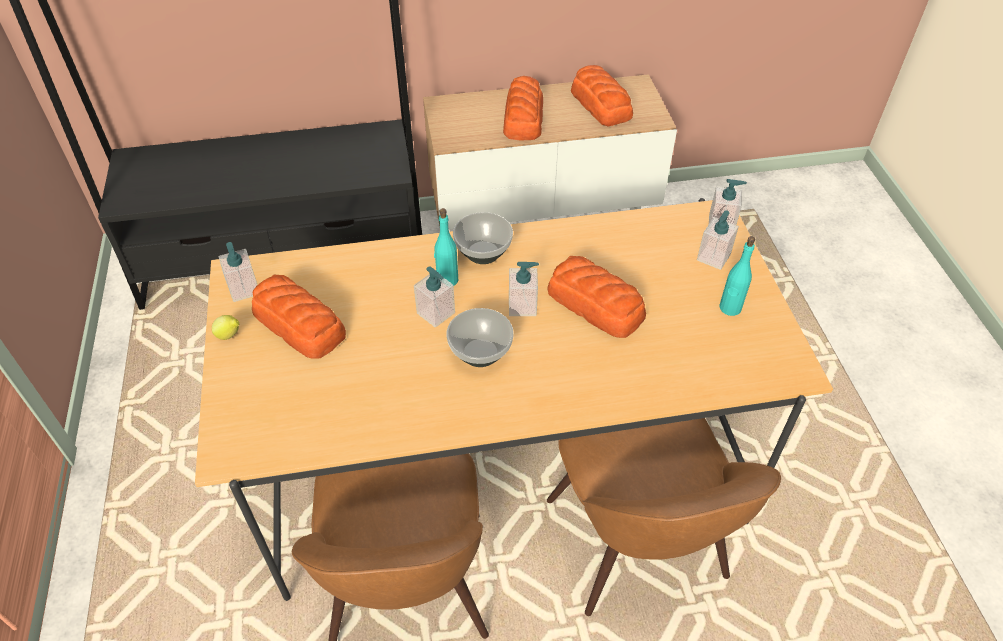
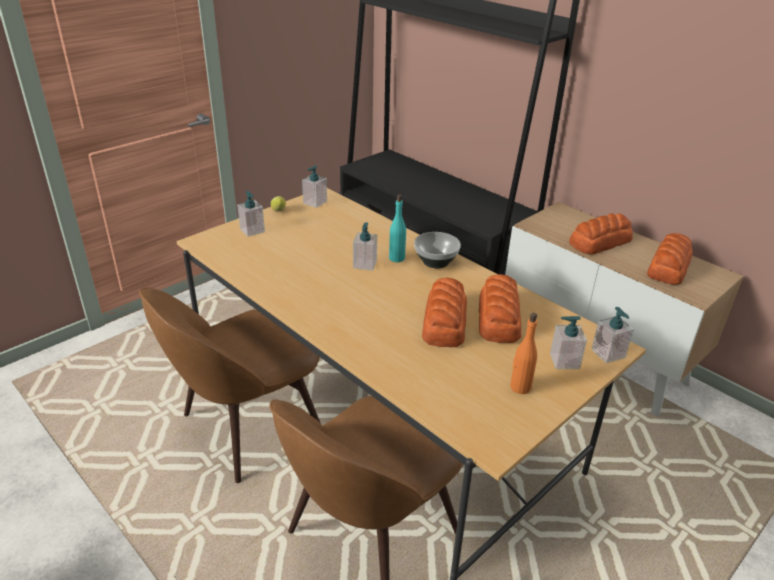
camera: 55 degrees right, 15 degrees down
bread [252,275,346,359] -> bread moved to [479,274,521,343]
bowl [447,308,514,367] -> none
soap dispenser [509,262,539,316] -> soap dispenser moved to [237,191,265,237]
turquoise bottle [719,236,755,316] -> orange bottle [510,313,537,394]

